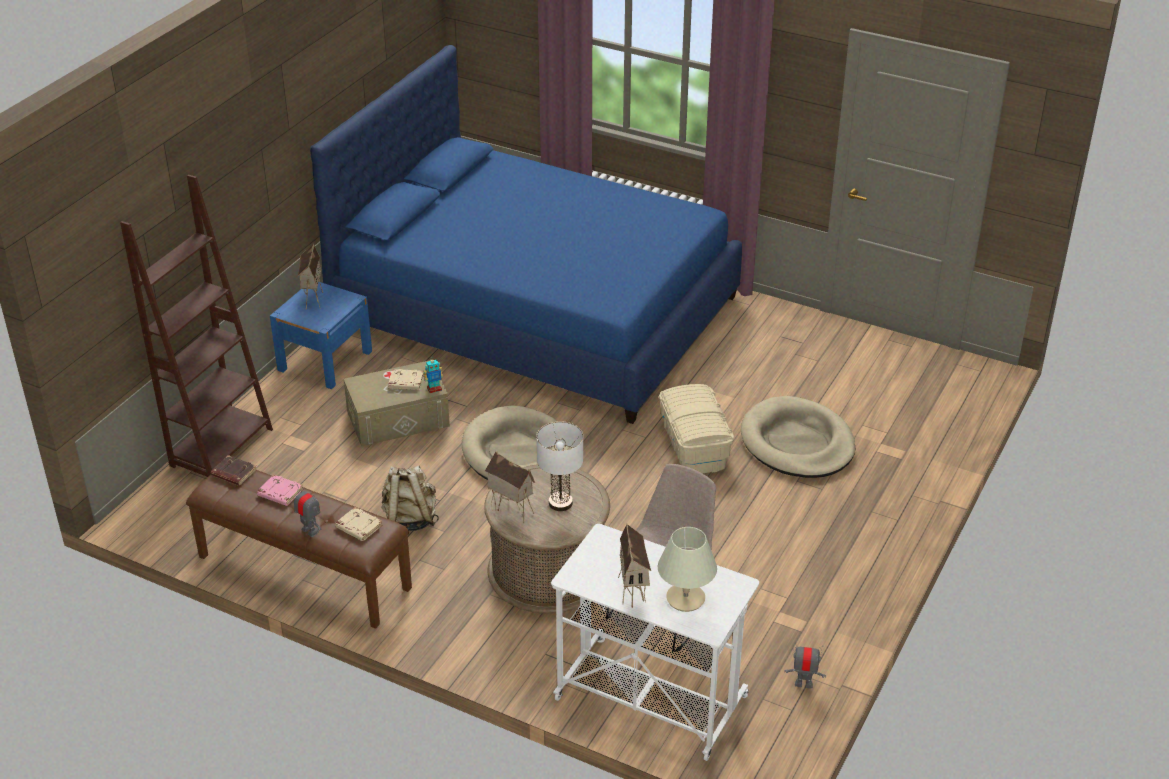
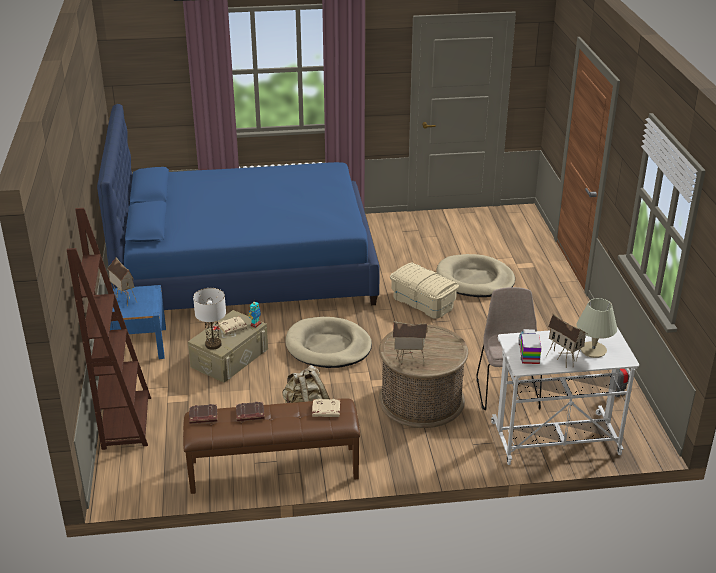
camera: 35 degrees left, 5 degrees down
pink book [257,475,303,506] -> brown book [236,402,265,422]
toy robot [294,484,322,537] -> none
table lamp [537,421,583,511] -> table lamp moved to [193,288,226,350]
none -> toy truck [519,329,541,364]

